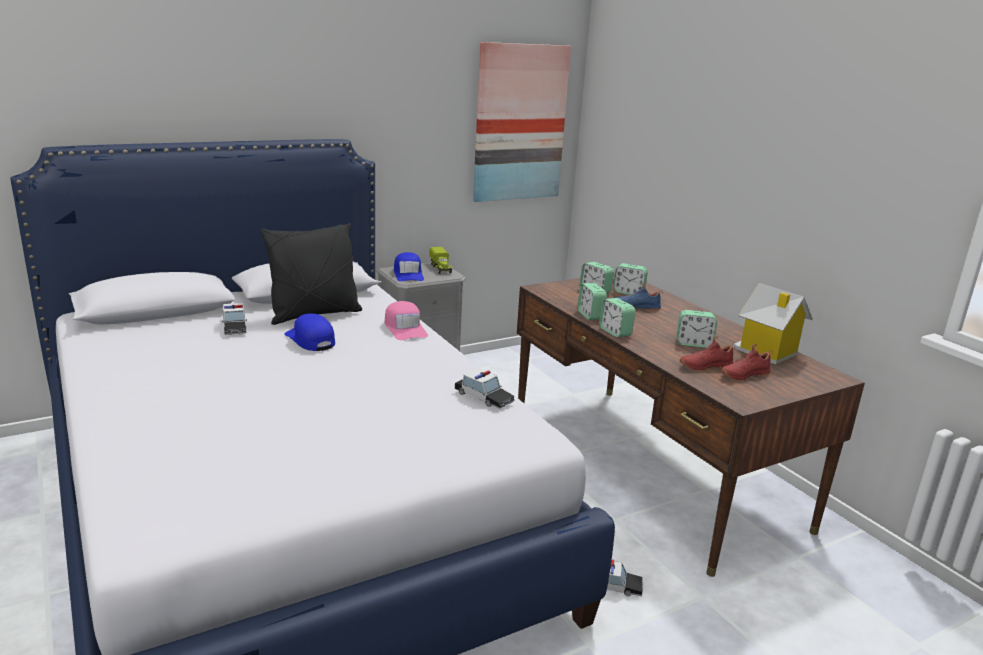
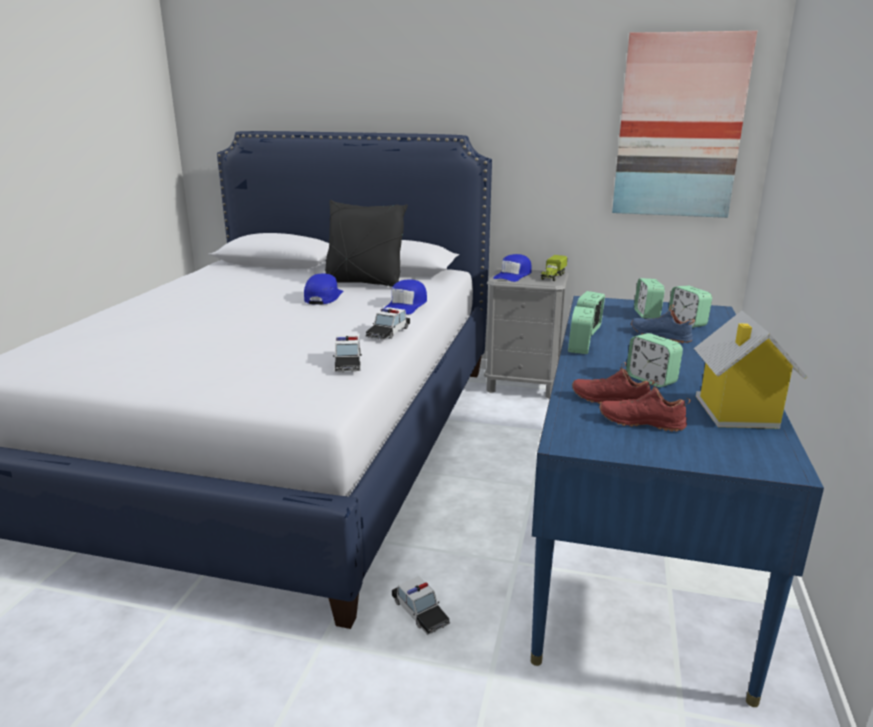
camera: 45 degrees right, 0 degrees up
toy car [222,303,247,335] -> toy car moved to [365,307,410,340]
pink cap [385,301,428,340] -> blue cap [384,279,427,314]
brown desk [517,273,865,577] -> blue desk [531,296,824,707]

